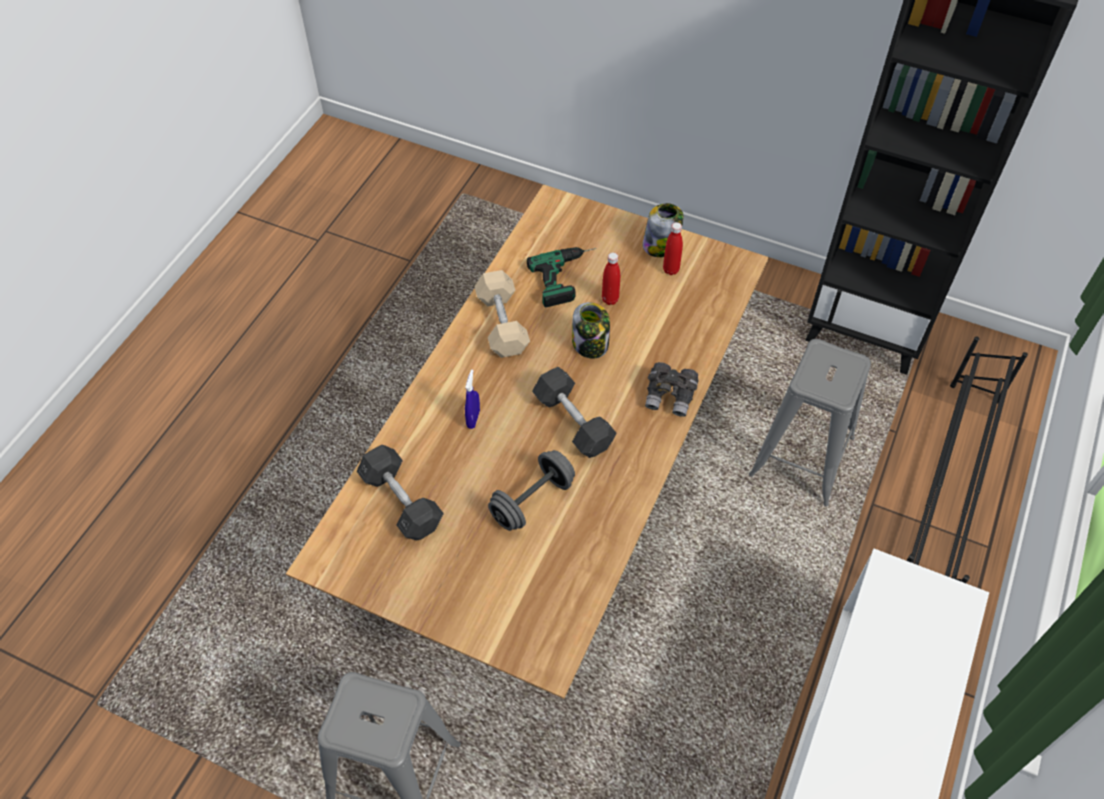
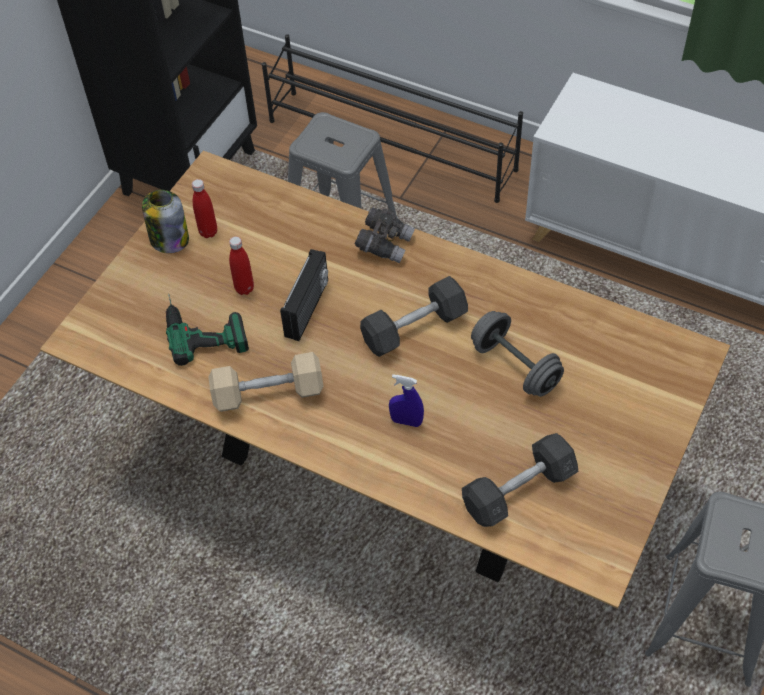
camera: 85 degrees left, 0 degrees up
jar [572,302,610,359] -> radio [280,249,328,341]

